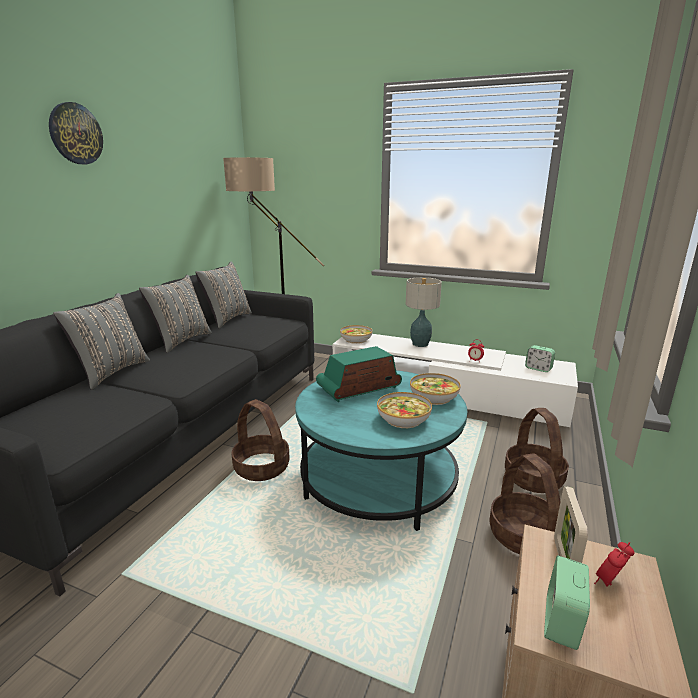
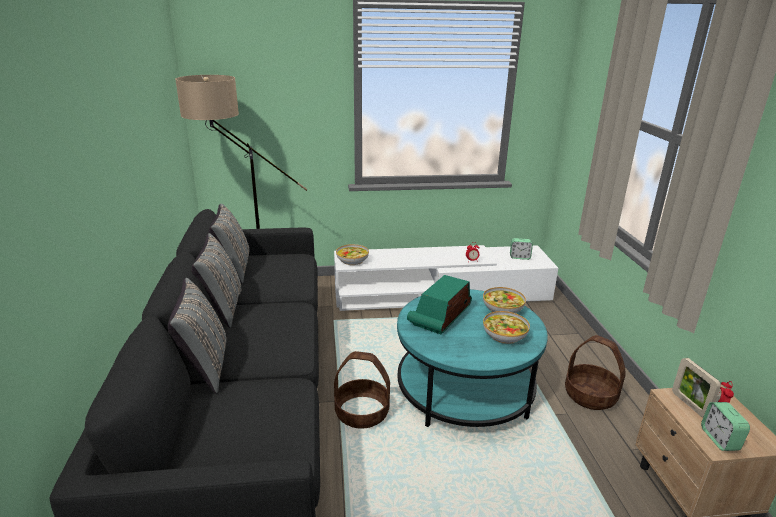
camera: 30 degrees left, 5 degrees up
wall clock [49,102,103,164] -> none
table lamp [406,277,442,347] -> none
basket [505,408,569,493] -> none

